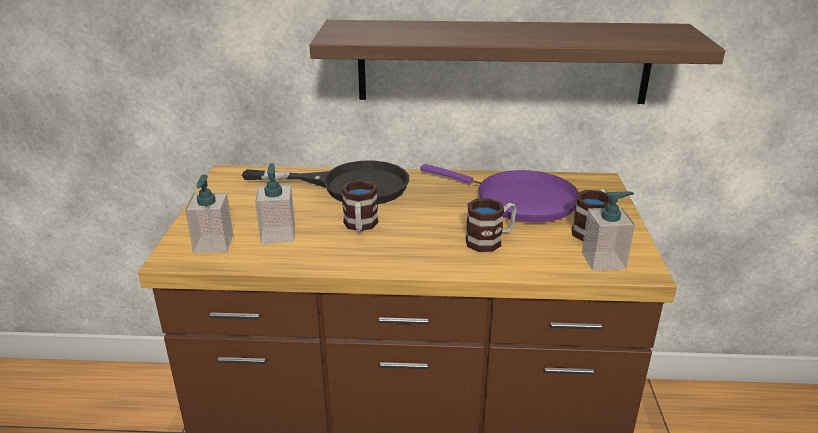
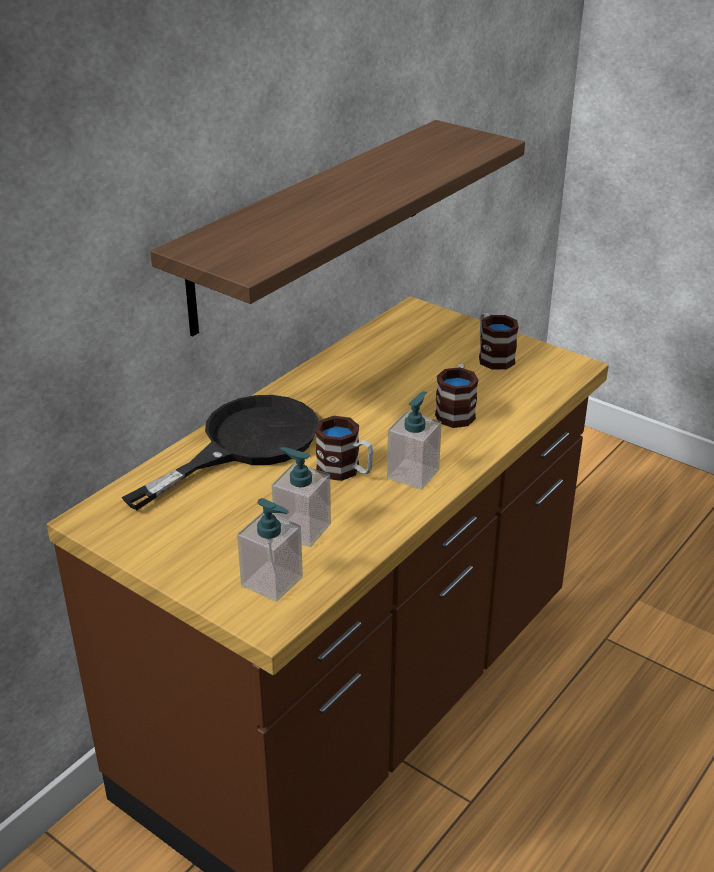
camera: 55 degrees left, 5 degrees up
purple frying pan [420,164,579,222] -> none
soap dispenser [582,191,635,271] -> soap dispenser moved to [387,391,442,490]

